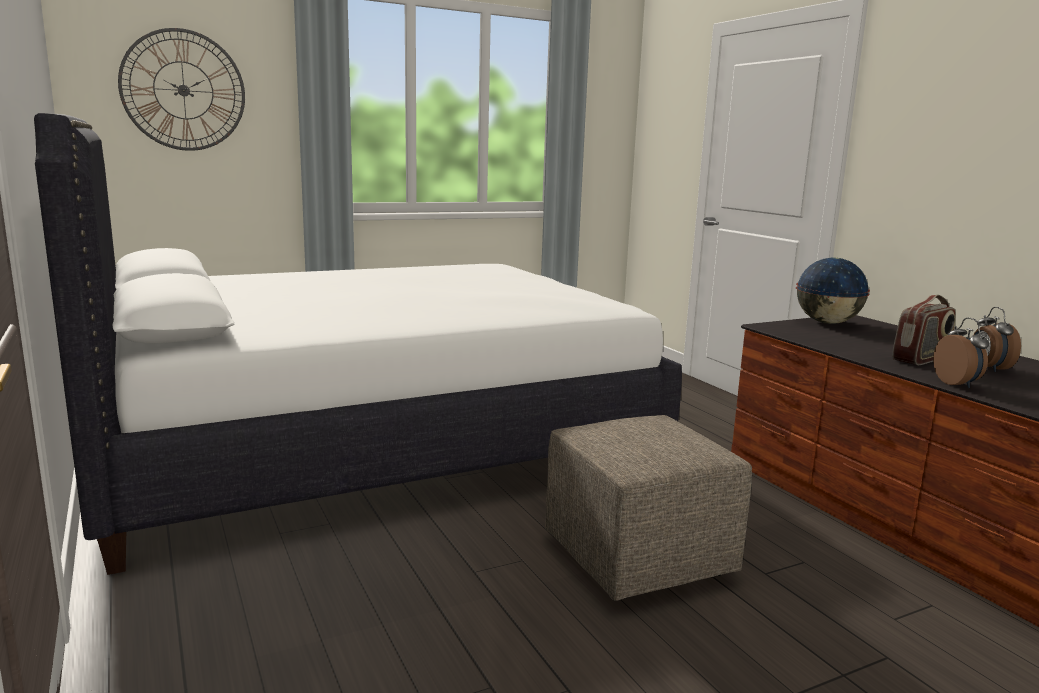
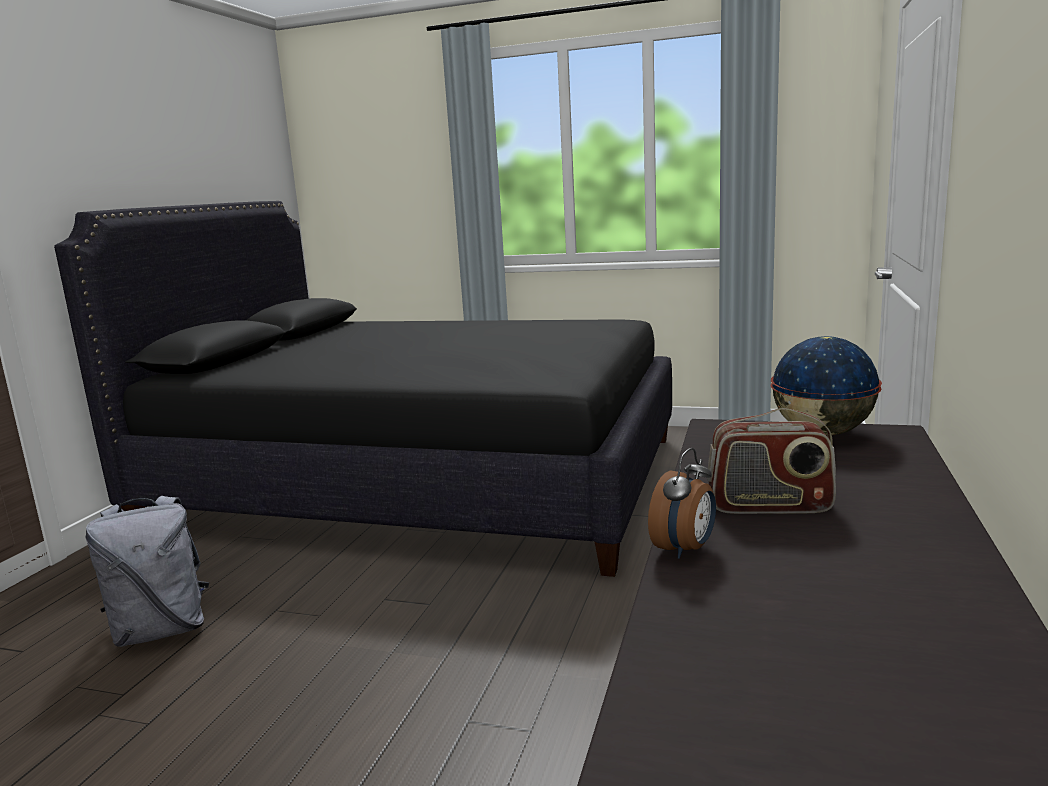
camera: 45 degrees right, 0 degrees up
white bed [34,113,682,575] -> black bed [54,201,672,577]
wall clock [118,28,245,151] -> none
beige ottoman [545,415,752,601] -> none
alarm clock [973,307,1021,372] -> none
none -> grey backpack [86,496,209,647]

